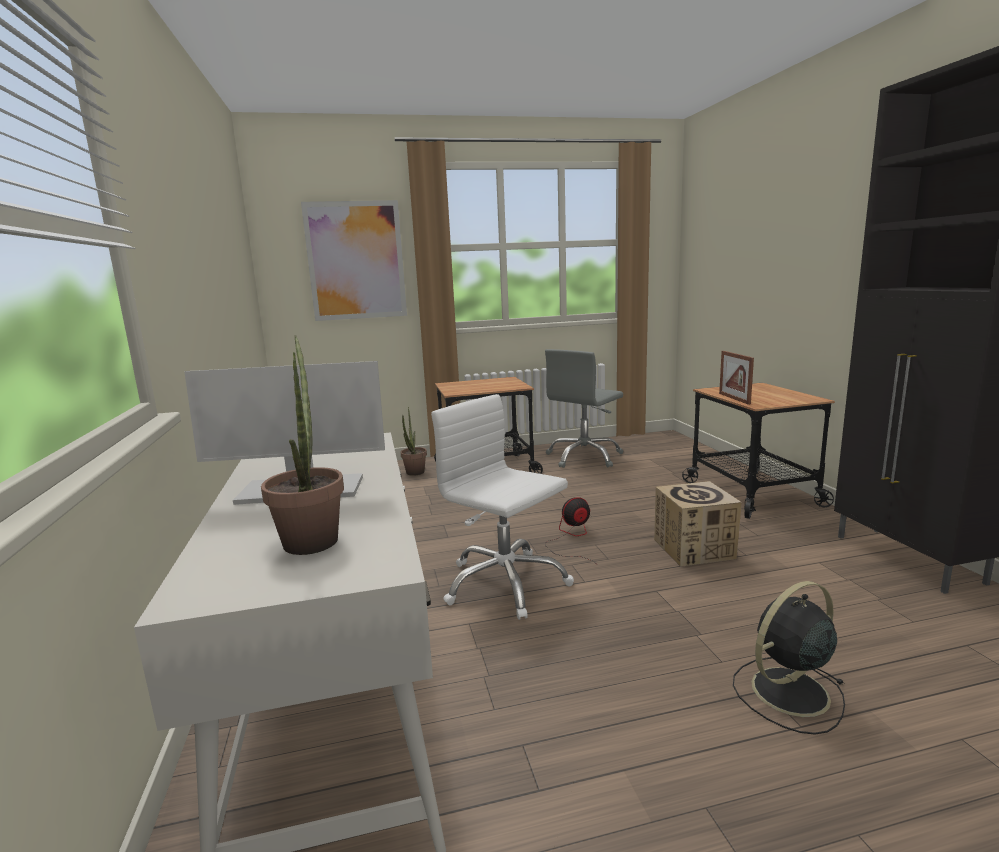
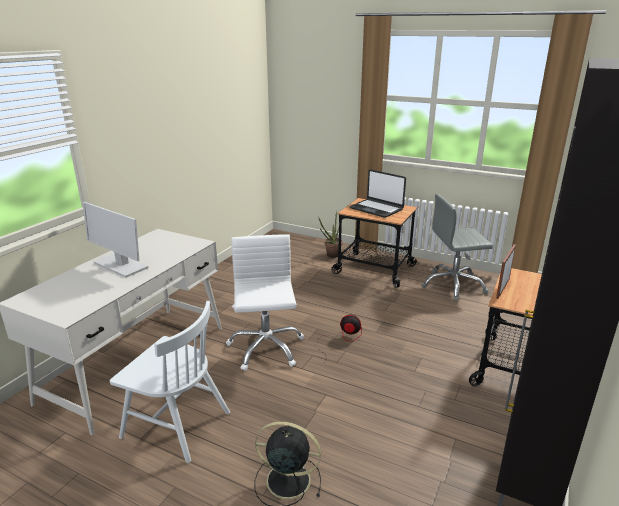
camera: 40 degrees right, 10 degrees up
potted plant [261,335,344,555] -> none
picture [301,200,407,321] -> none
cardboard box [654,481,742,567] -> none
none -> white chair [110,301,230,463]
none -> laptop [349,169,406,218]

